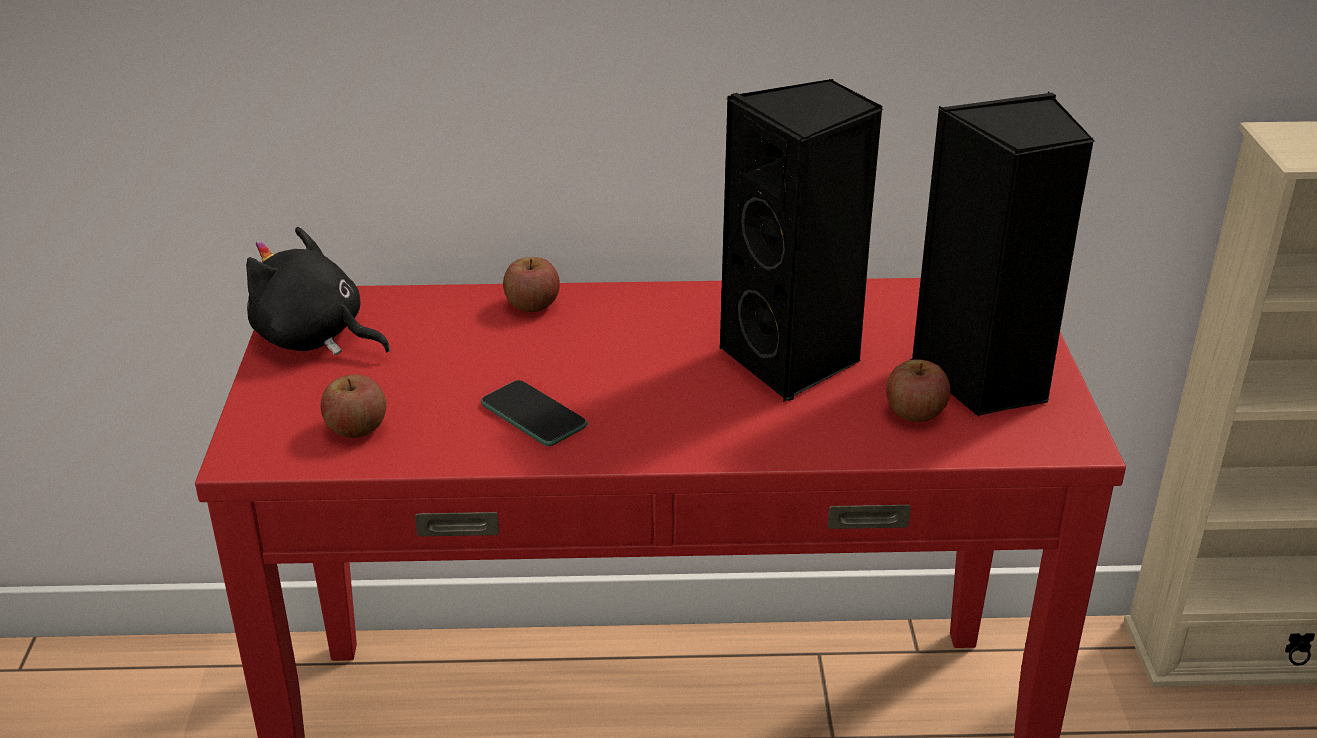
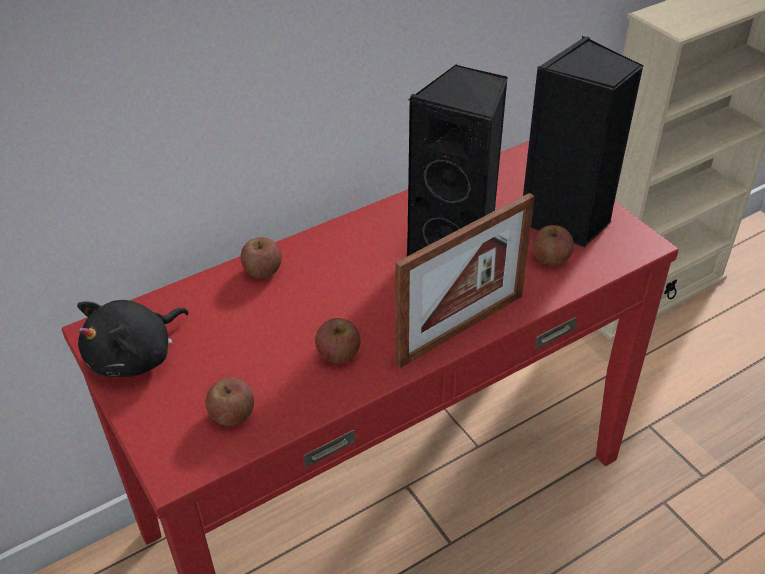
camera: 30 degrees left, 10 degrees up
black plush toy [246,227,390,355] -> black plush toy turned 45 degrees counterclockwise [77,300,189,377]
phone [481,380,587,446] -> apple [315,318,360,363]
none -> picture frame [395,193,535,368]

